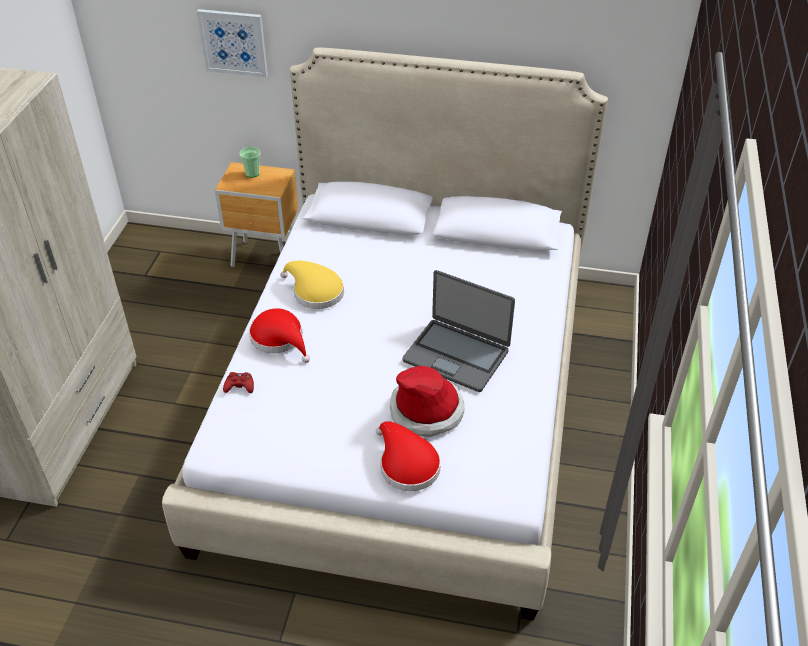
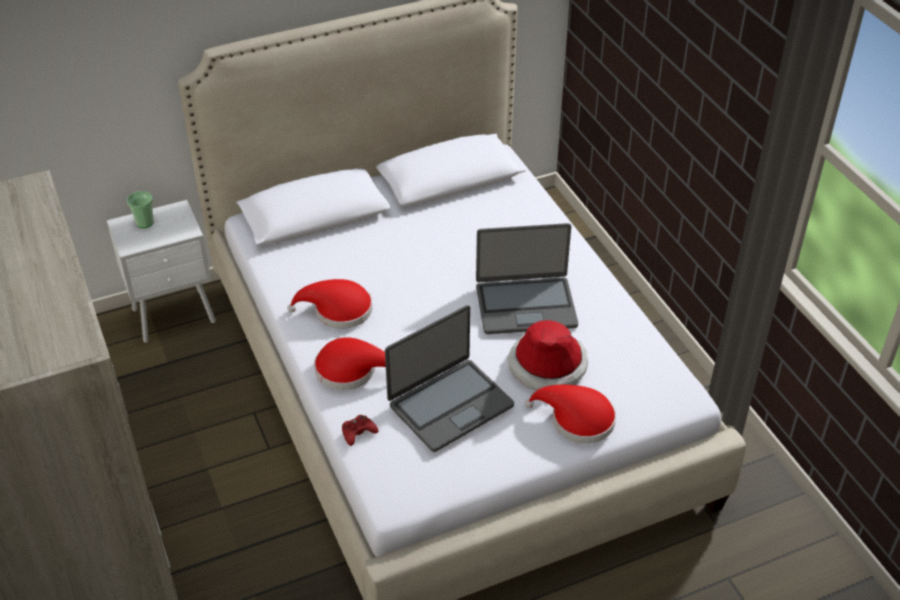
camera: 35 degrees left, 0 degrees up
picture [197,9,268,77] -> none
brown nightstand [215,162,299,267] -> white nightstand [107,200,216,343]
yellow hat [280,261,344,309] -> red hat [287,279,372,329]
none -> laptop [385,305,514,452]

